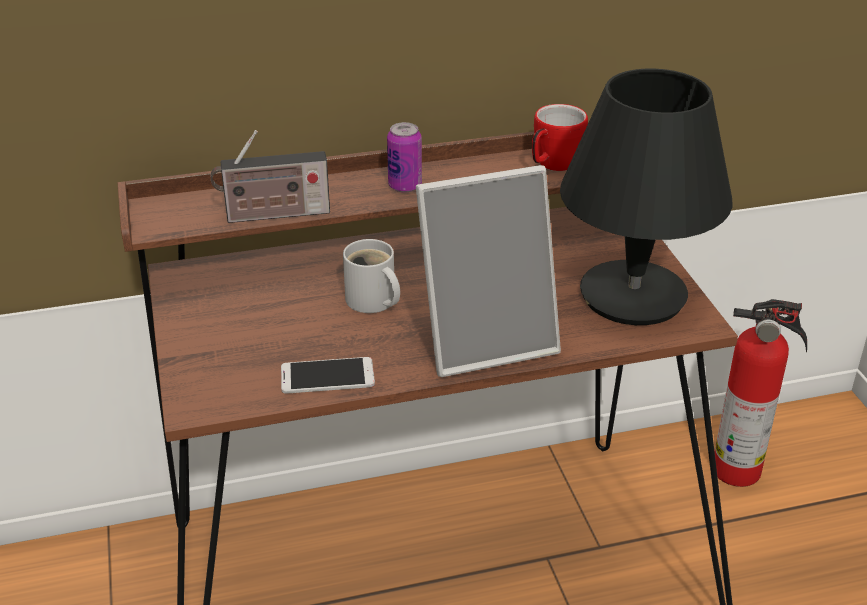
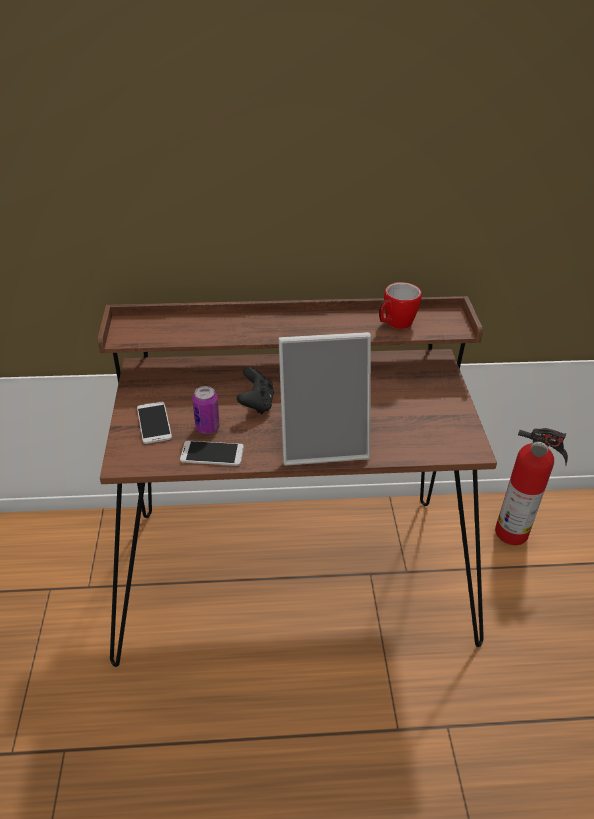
camera: 10 degrees right, 5 degrees up
radio [210,130,330,223] -> none
white mug [343,239,400,313] -> black game controller [237,367,274,414]
can [387,122,422,193] -> can moved to [192,386,220,434]
black table lamp [560,69,733,325] -> none
none -> phone [137,402,172,444]

